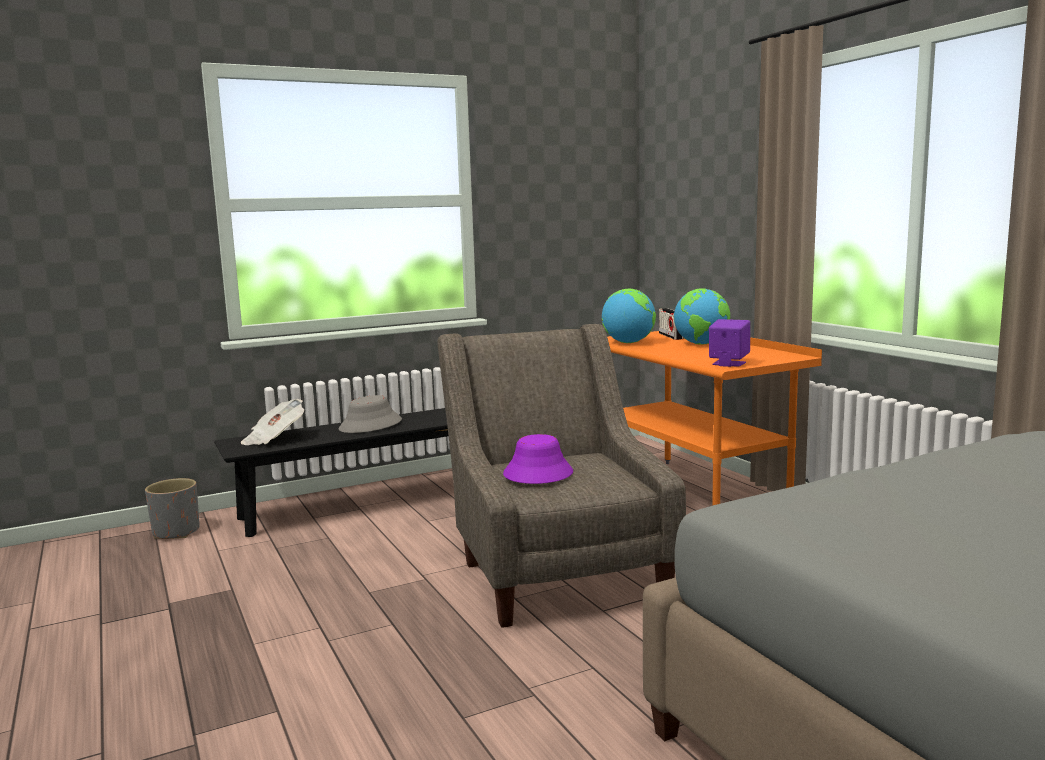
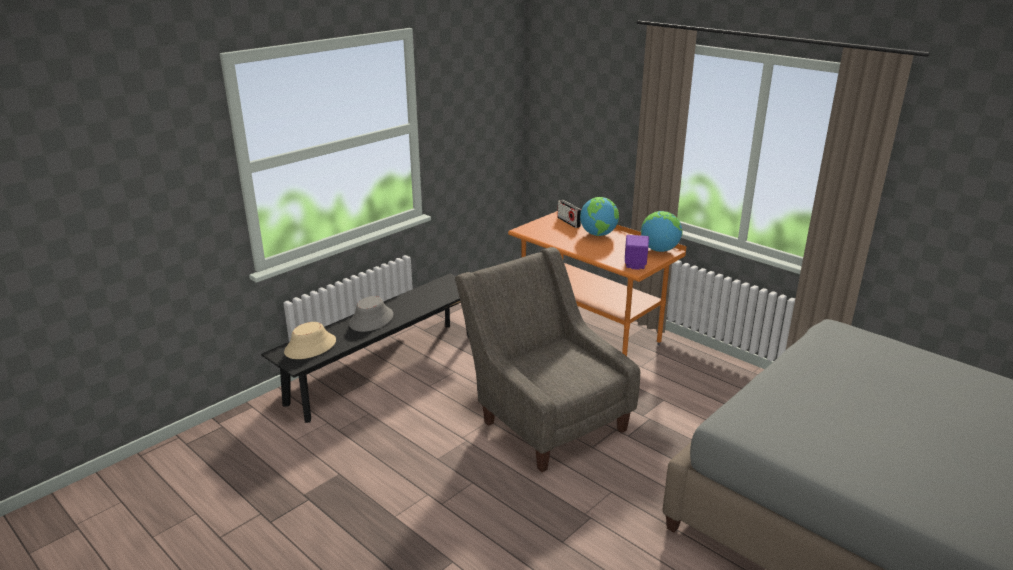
camera: 20 degrees left, 15 degrees up
grey planter [145,478,200,539] -> none
newspaper [241,399,304,445] -> beige hat [284,322,336,359]
purple hat [503,434,573,484] -> none
globe [602,289,656,343] -> globe moved to [641,211,683,252]

